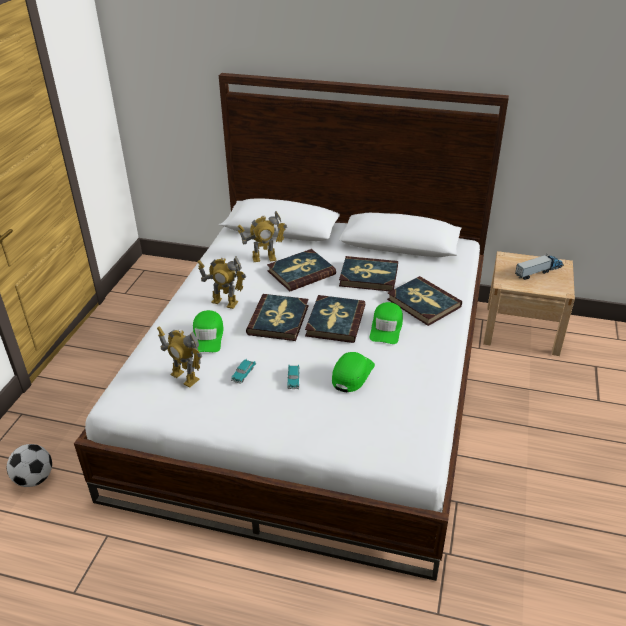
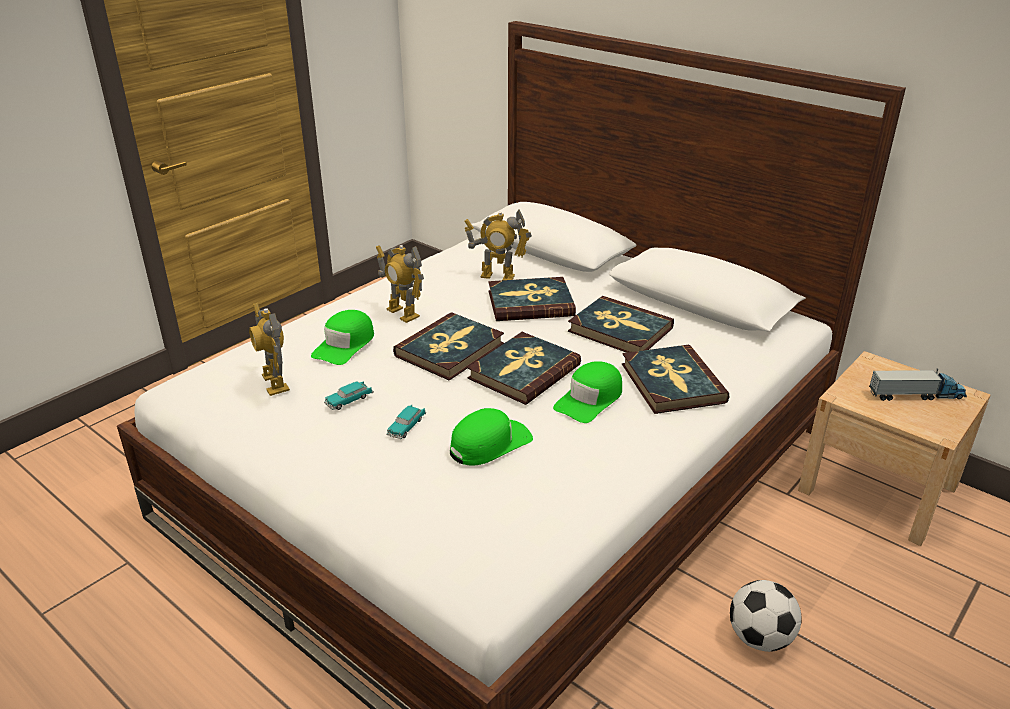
camera: 25 degrees right, 5 degrees down
football [6,444,52,487] -> football moved to [730,580,802,652]

